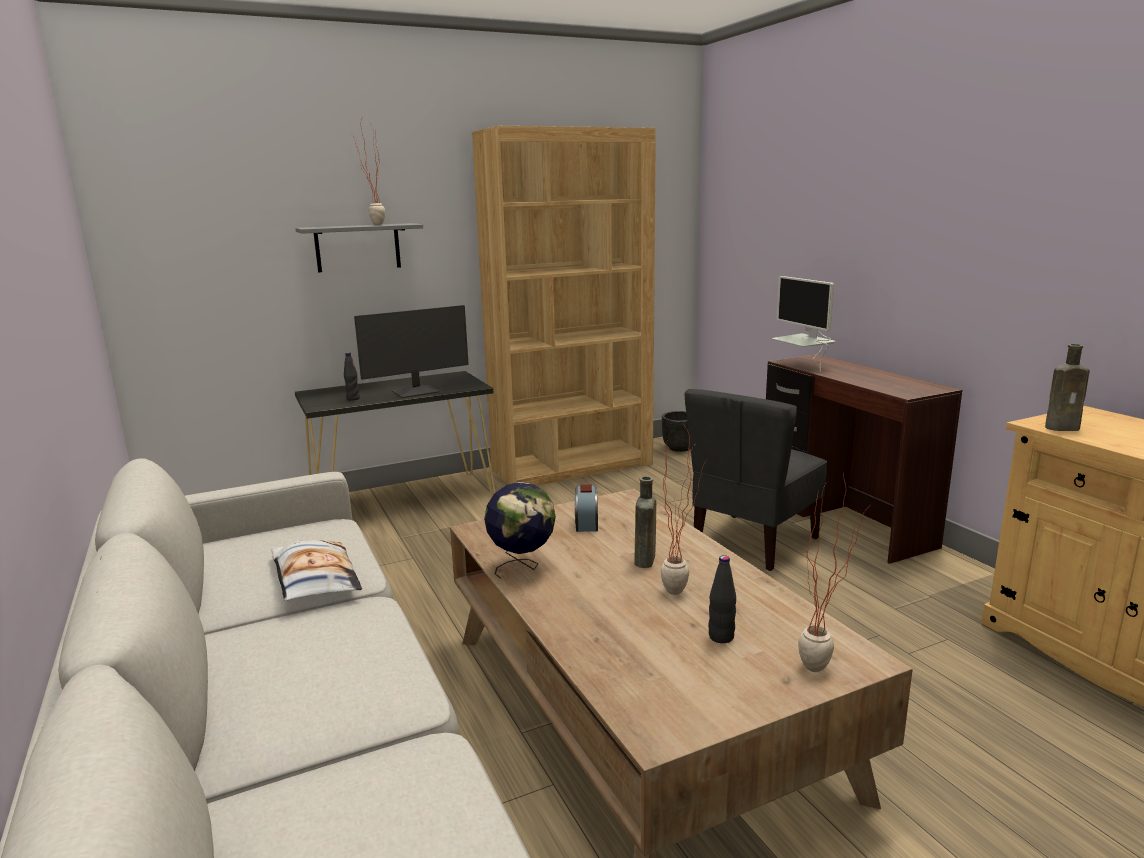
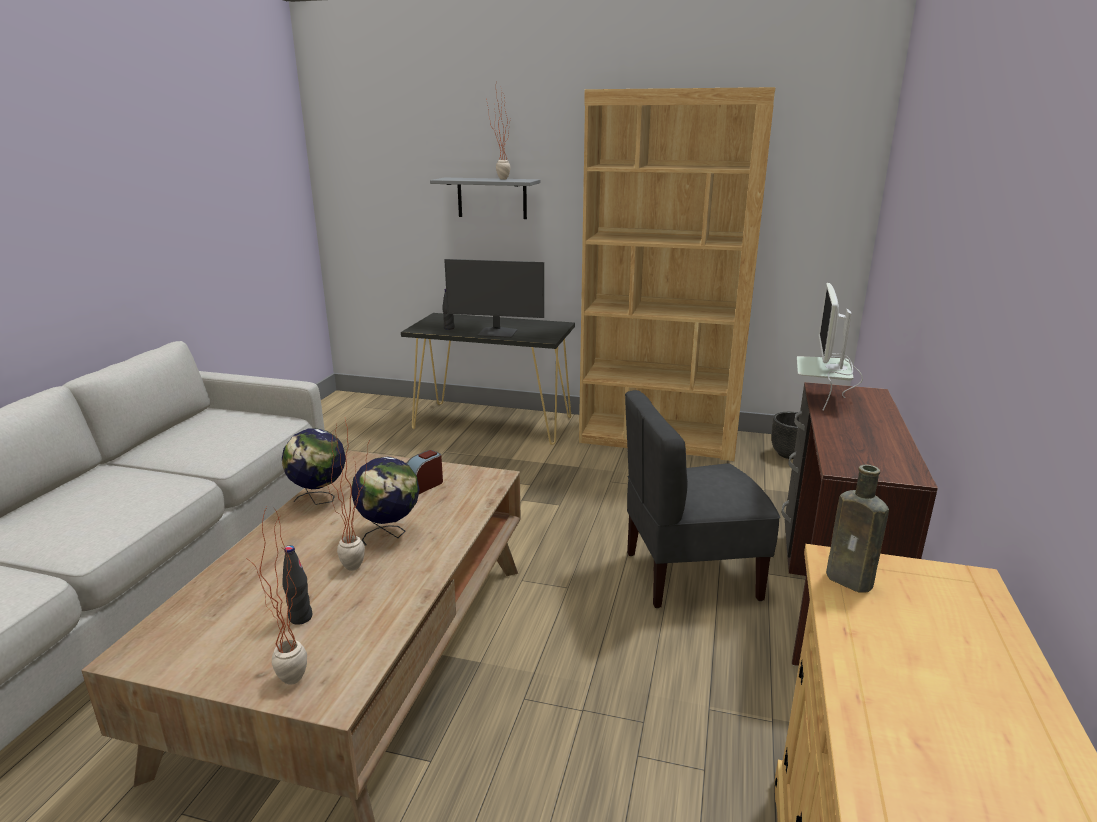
camera: 40 degrees right, 5 degrees up
pillow [271,540,362,601] -> none
brown bottle [635,476,656,568] -> globe [351,457,420,546]

